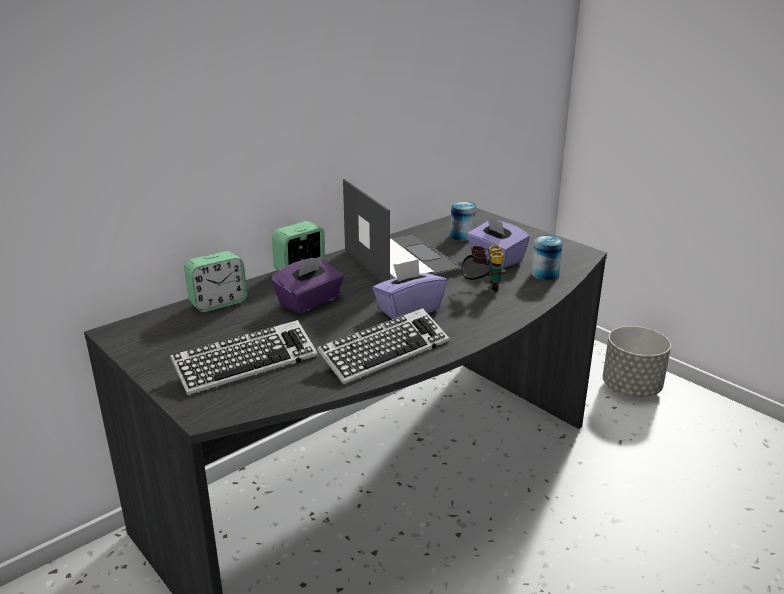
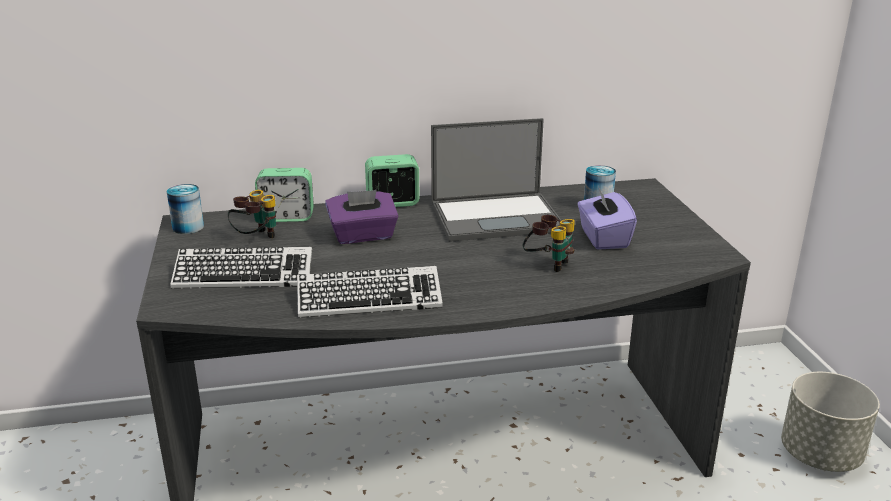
camera: 30 degrees right, 0 degrees up
laptop [343,179,463,283] -> laptop turned 75 degrees clockwise [431,118,562,242]
purple tissue box [372,259,447,319] -> none
can [531,235,563,280] -> can moved to [167,184,204,234]
none -> binoculars [228,190,276,238]

